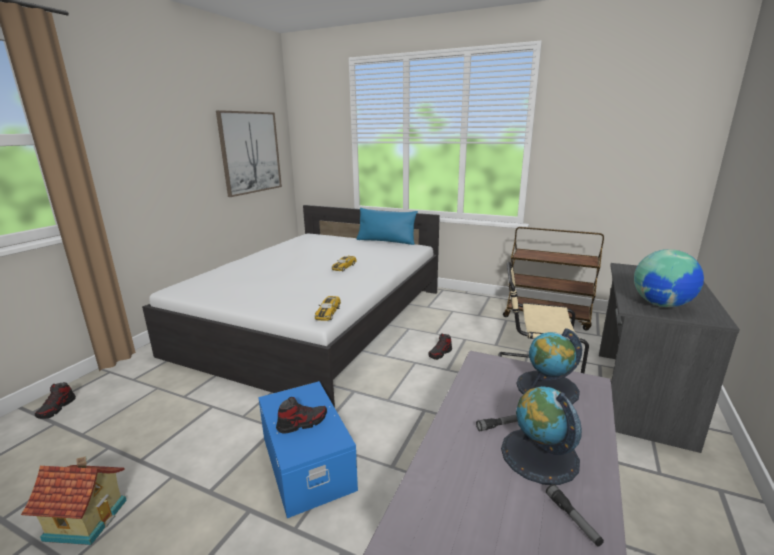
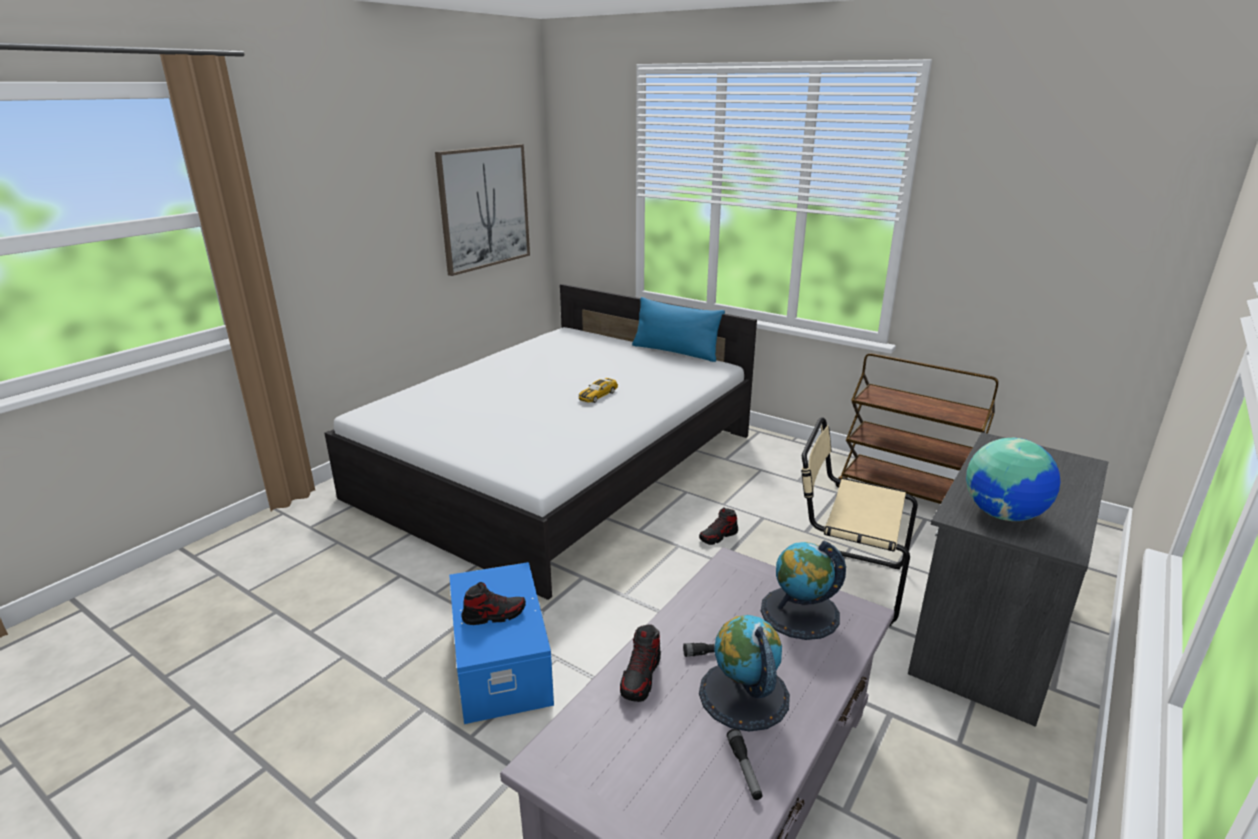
camera: 10 degrees right, 5 degrees up
toy house [21,456,127,545] -> none
shoe [35,382,76,419] -> shoe moved to [620,624,661,702]
toy car [315,296,341,321] -> none

